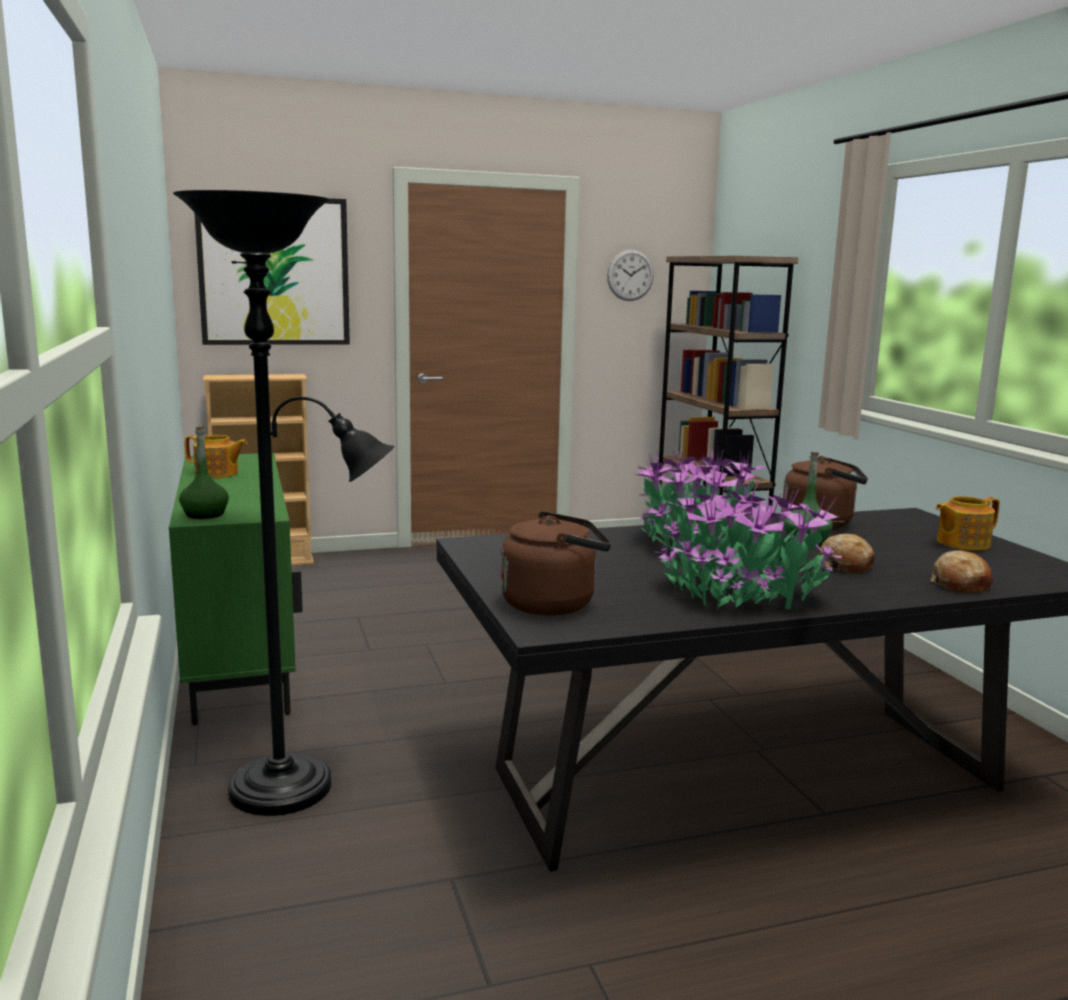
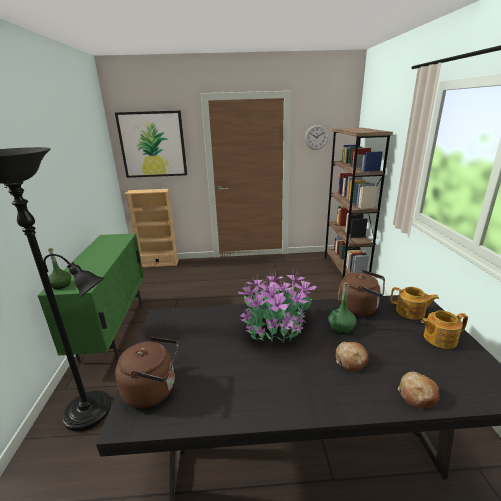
camera: 15 degrees right, 10 degrees up
teapot [185,435,248,478] -> teapot moved to [390,287,439,320]
potted plant [655,477,842,610] -> none

